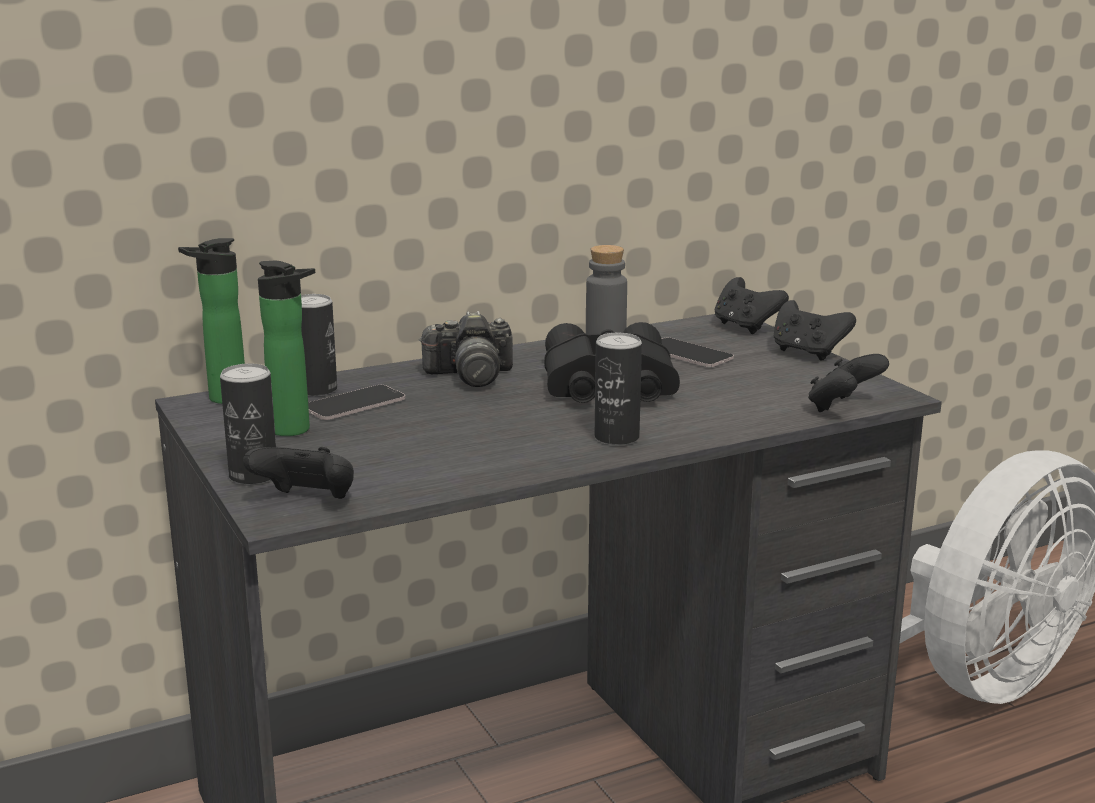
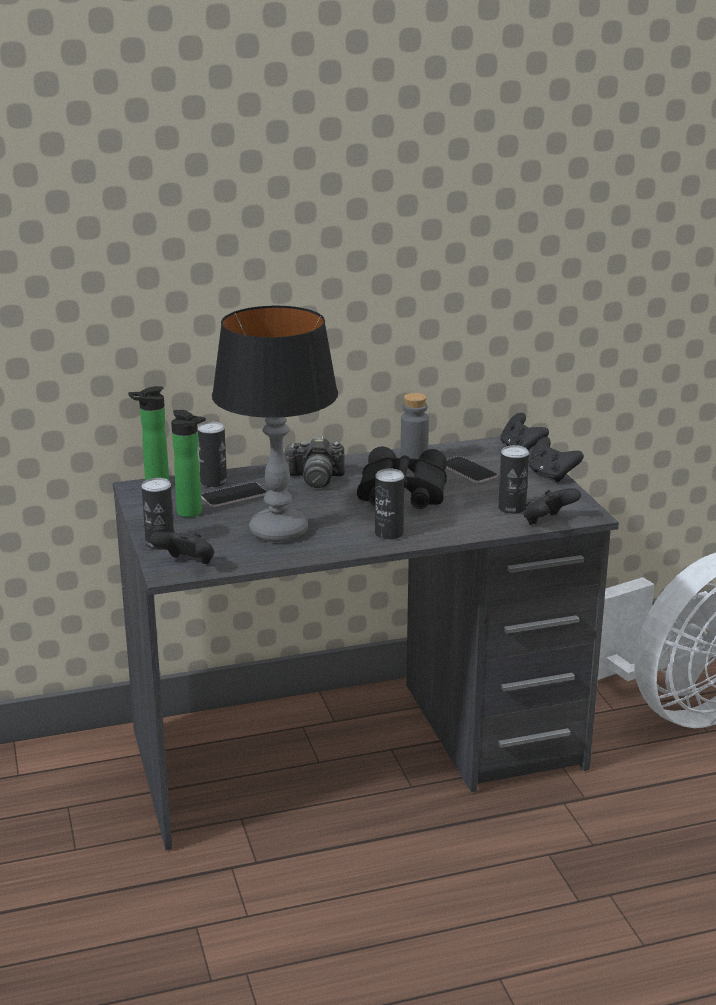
camera: 10 degrees right, 5 degrees up
none -> table lamp [212,306,338,542]
none -> can [498,445,529,514]

